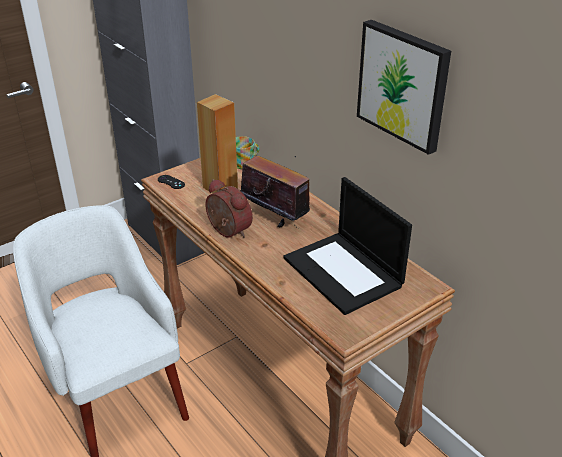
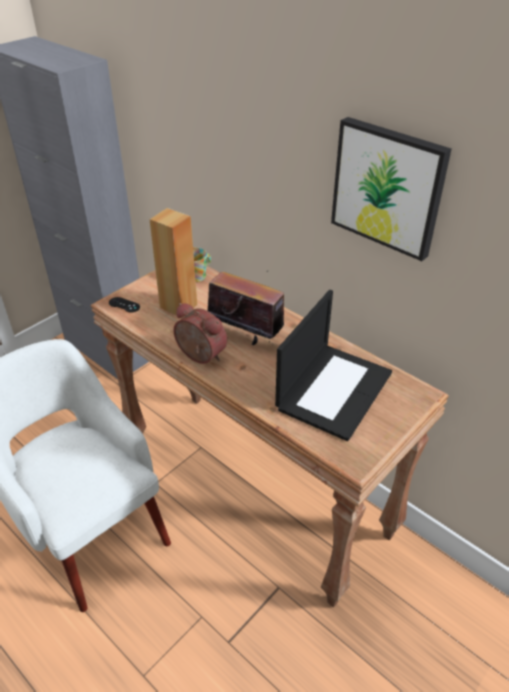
camera: 10 degrees left, 5 degrees up
laptop [284,177,412,315] -> laptop turned 105 degrees counterclockwise [275,290,392,441]

